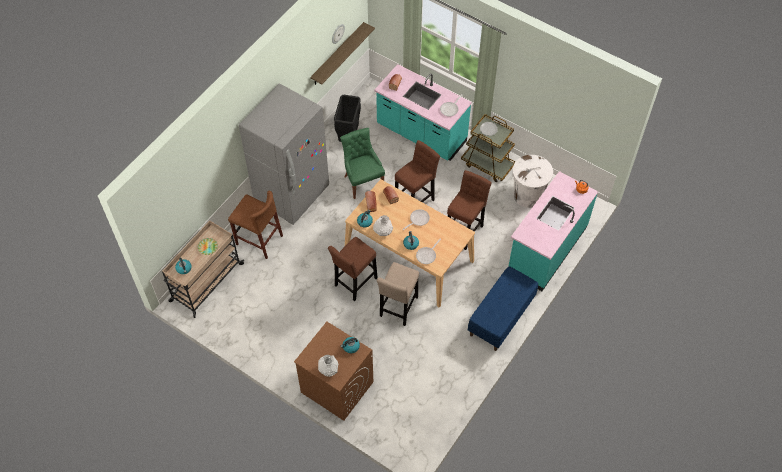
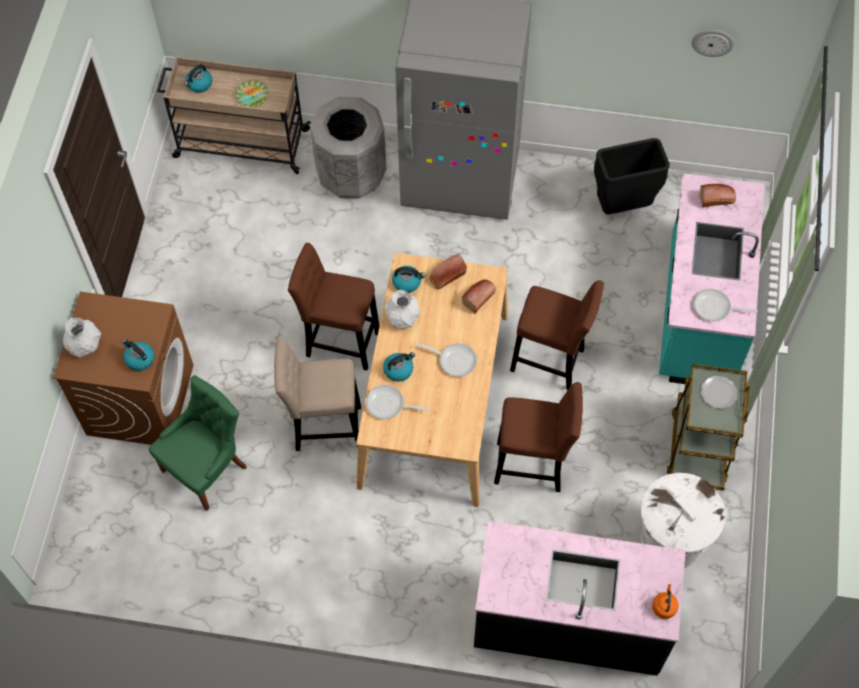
camera: 65 degrees right, 5 degrees up
brown stool [228,191,283,259] -> grey trash can [310,97,386,199]
shelf [310,22,375,85] -> none
green chair [340,128,385,199] -> green chair moved to [149,375,246,511]
blue bench [468,266,538,351] -> none
turquoise counter [509,171,598,291] -> black counter [474,521,686,676]

